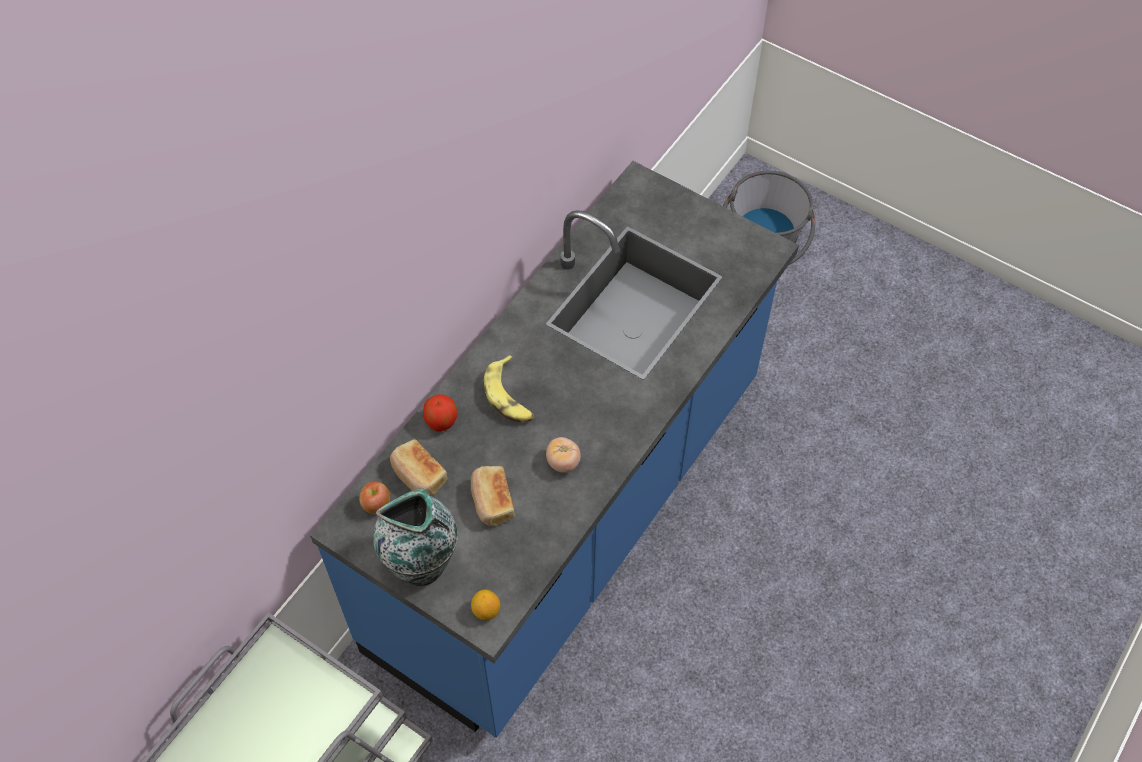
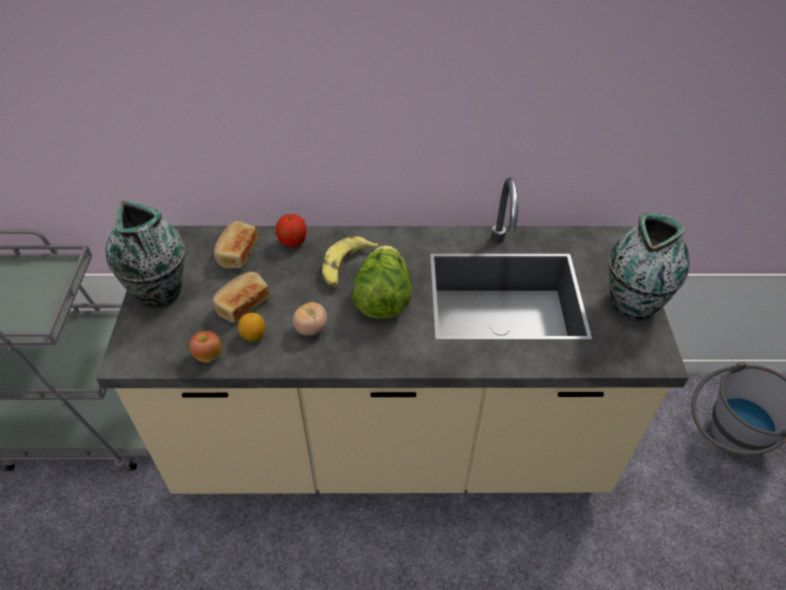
camera: 55 degrees right, 10 degrees down
blue counter [310,161,799,738] -> beige counter [96,178,689,494]
apple [359,482,390,514] -> apple moved to [189,331,222,363]
lemon [471,590,500,621] -> lemon moved to [238,313,265,341]
none -> lettuce [352,245,412,319]
none -> vase [609,213,690,321]

